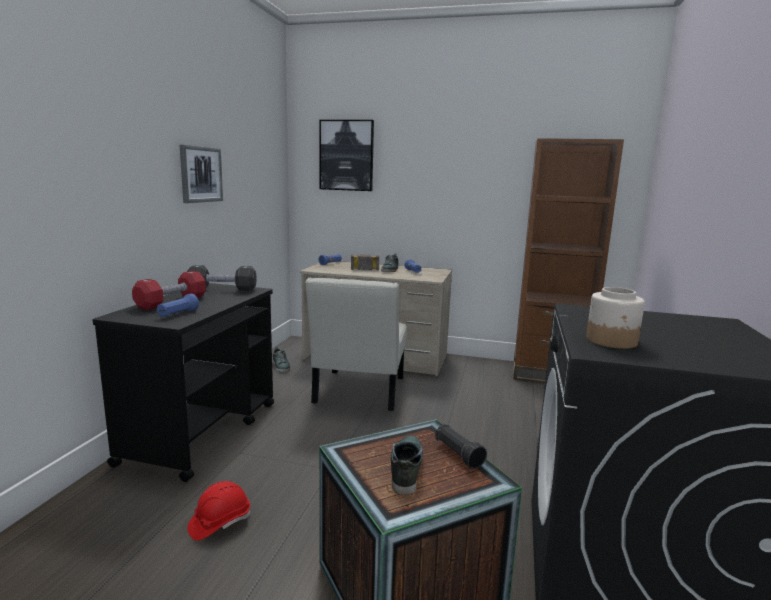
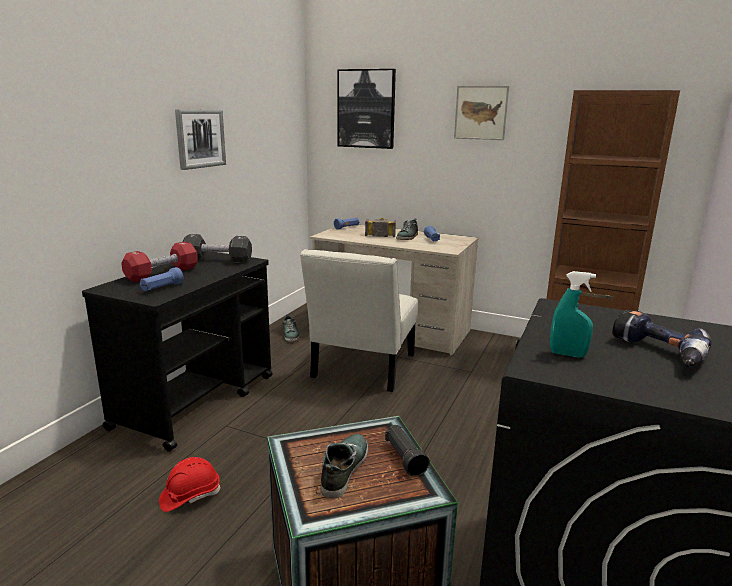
camera: 10 degrees right, 5 degrees up
jar [586,287,645,349] -> turquoise spray bottle [550,271,596,357]
none -> picture [454,86,509,140]
none -> power drill [612,310,711,367]

